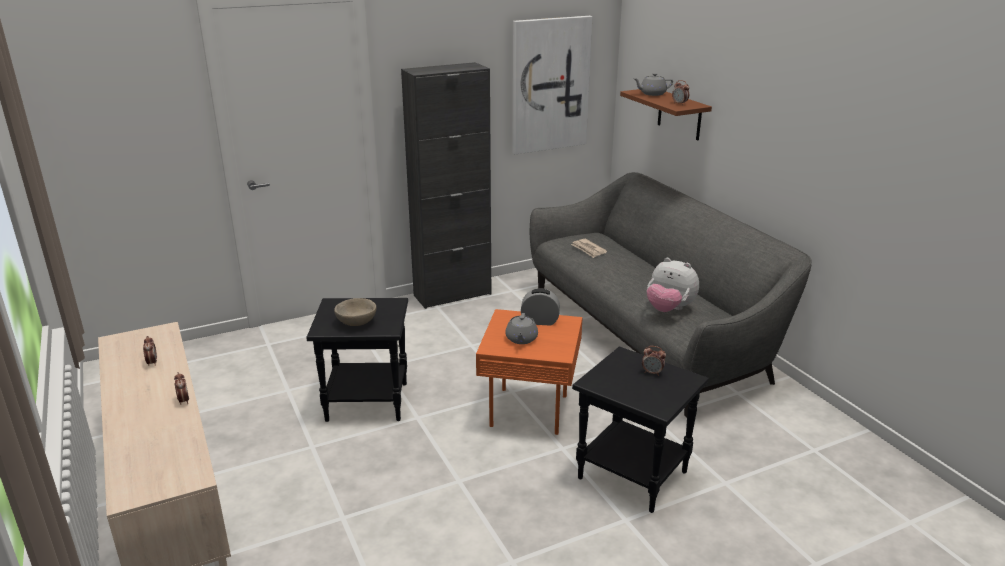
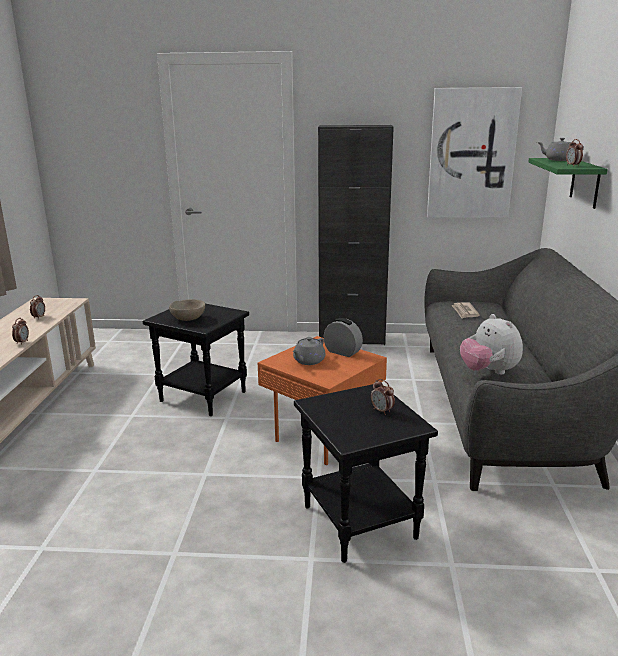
camera: 30 degrees right, 5 degrees down
brown shelf [620,89,712,140] -> green shelf [528,158,608,209]

